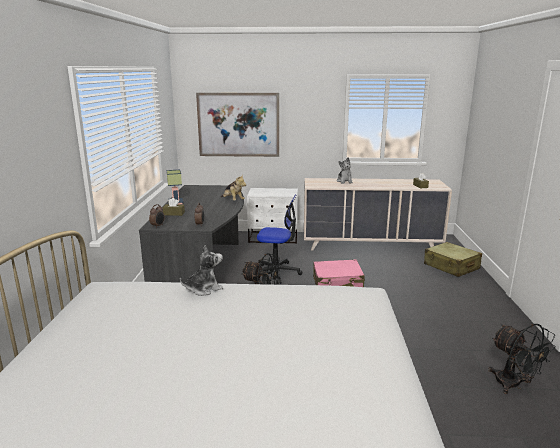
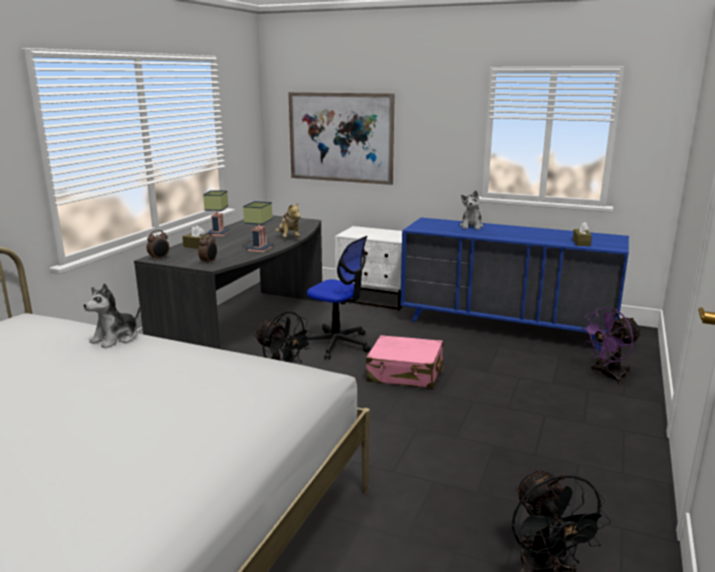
camera: 20 degrees right, 0 degrees up
plush toy [180,245,223,296] -> plush toy turned 135 degrees clockwise [84,283,140,349]
beige dresser [304,178,452,250] -> blue dresser [400,218,629,351]
beige suitcase [424,242,482,277] -> purple fan [581,307,642,385]
none -> table lamp [243,201,273,252]

